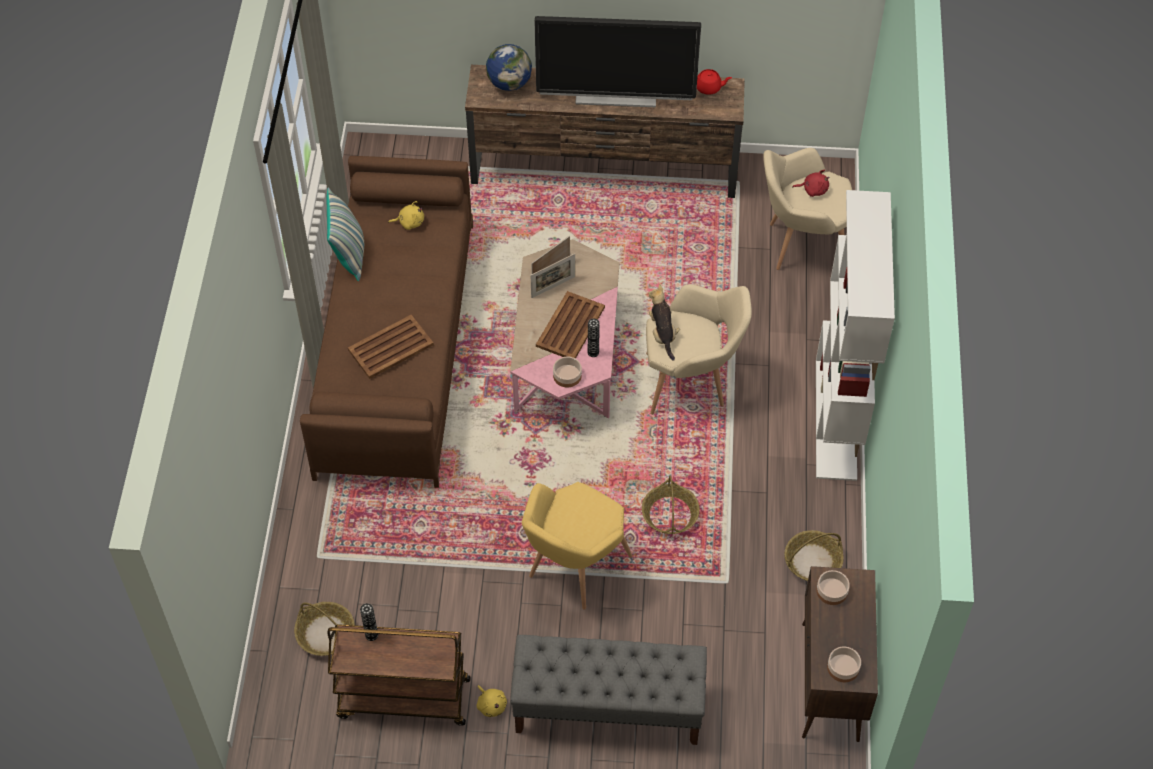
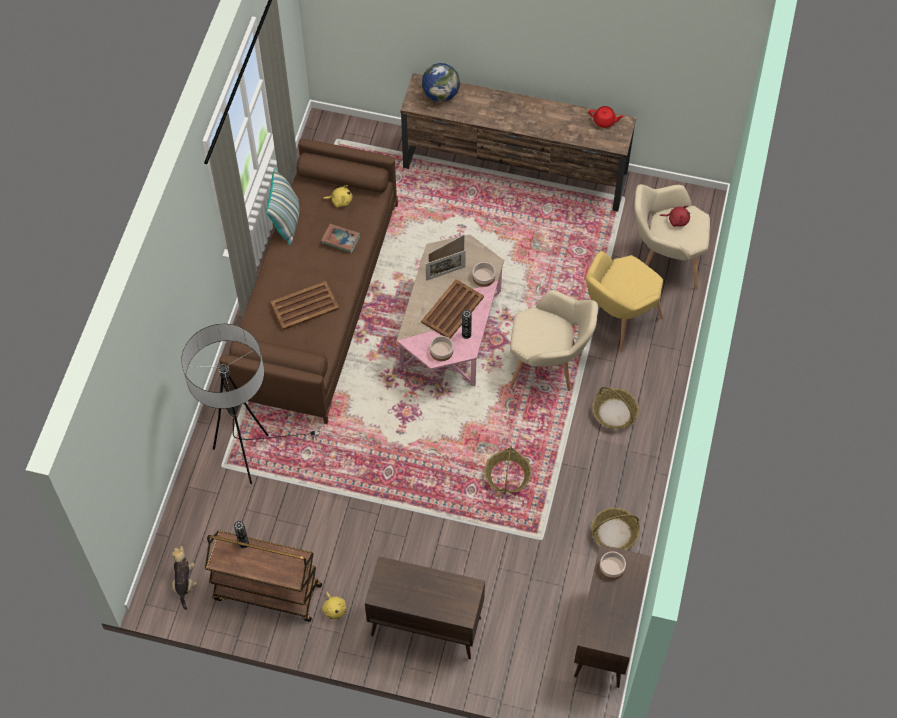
camera: 10 degrees right, 5 degrees up
basket [294,602,355,656] -> basket moved to [592,387,639,429]
grey bench [510,635,707,745] -> brown cabinet [365,556,485,660]
yellow armchair [522,482,632,610] -> yellow armchair moved to [586,251,664,352]
television [535,16,701,107] -> none
plush toy [649,284,680,361] -> plush toy moved to [171,546,197,610]
white bookcase [816,190,895,481] -> none
bowl [827,646,861,682] -> bowl moved to [473,262,495,287]
none -> floor lamp [181,324,323,484]
none -> book [321,223,361,253]

